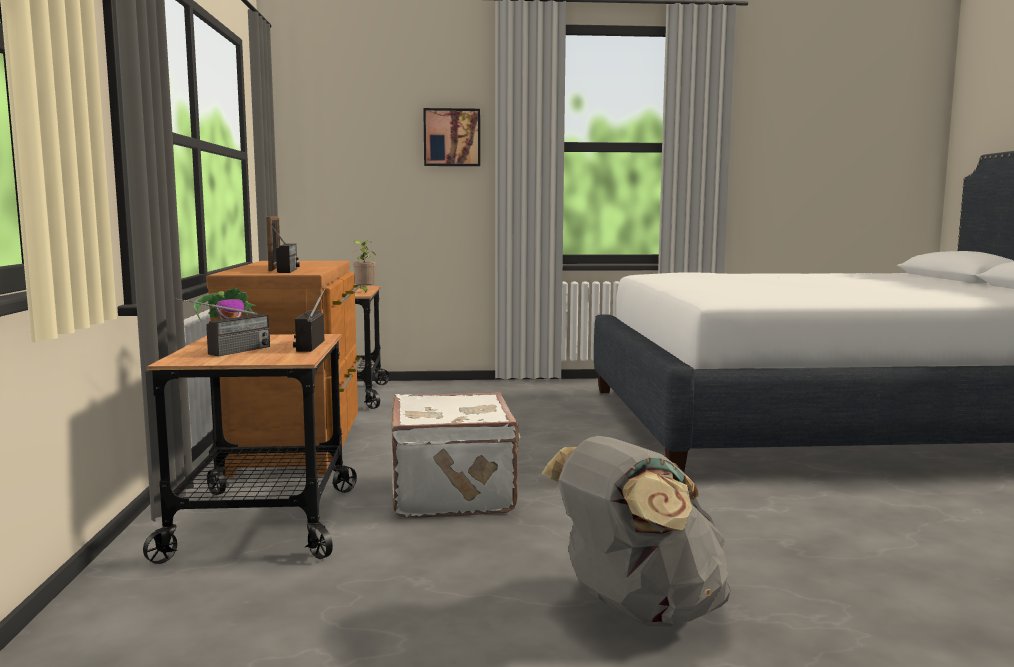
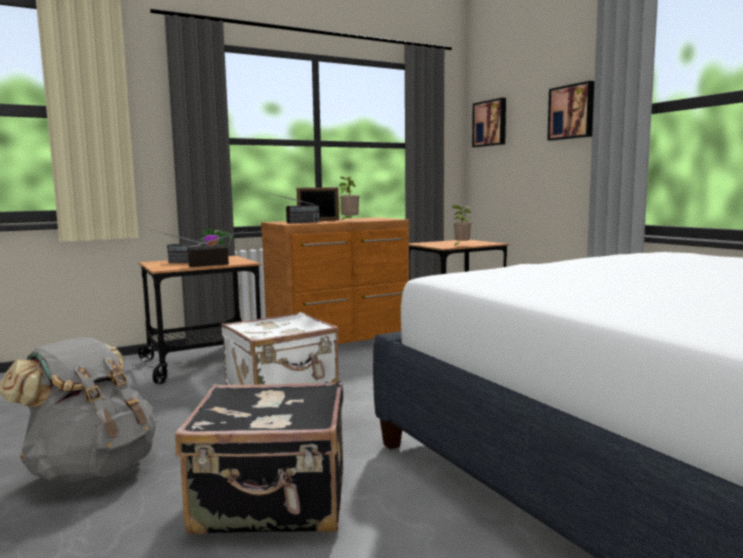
camera: 65 degrees right, 0 degrees up
none -> black suitcase [175,381,343,535]
none -> potted plant [339,176,360,220]
none -> picture [472,98,506,147]

